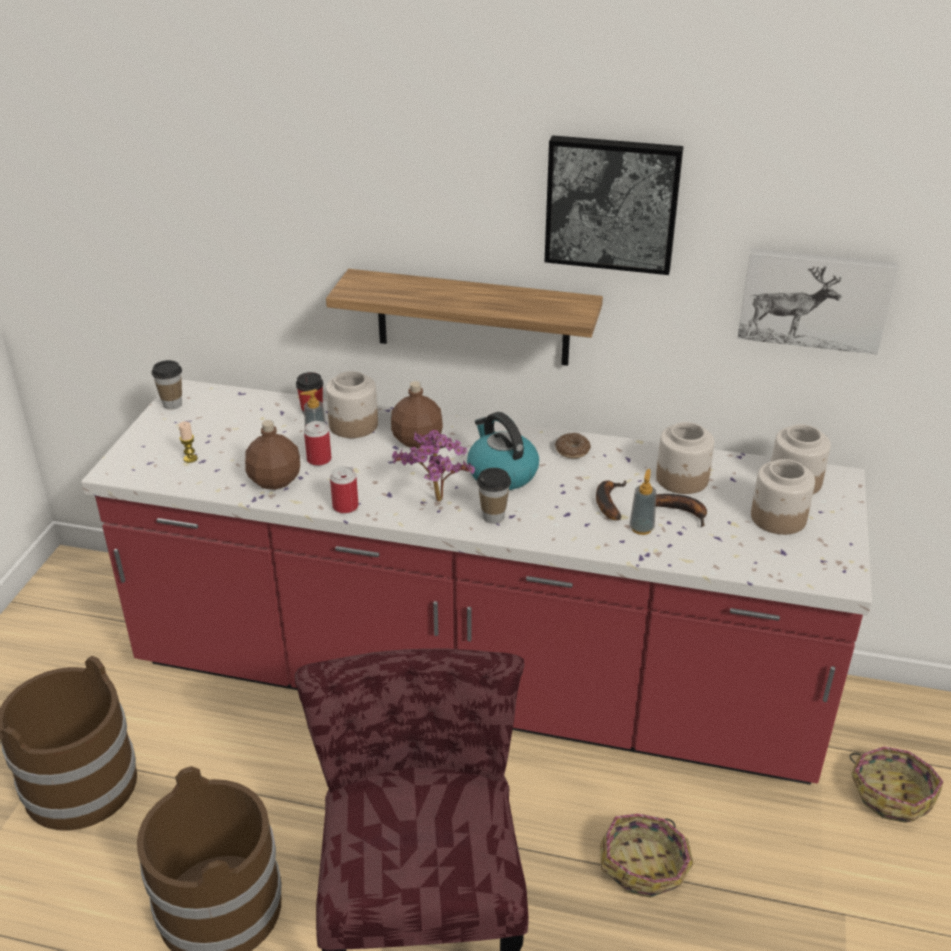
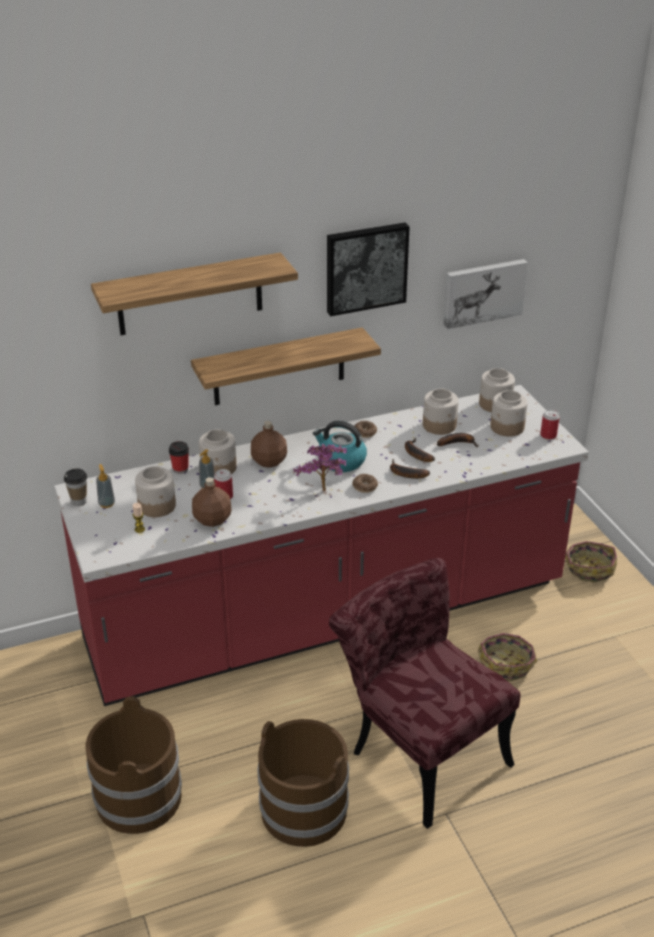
camera: 35 degrees left, 0 degrees up
can [330,466,359,514] -> can moved to [540,410,560,440]
cup [477,468,511,524] -> donut [352,474,378,493]
soap dispenser [630,469,656,535] -> soap dispenser moved to [96,464,115,508]
none -> shelf [91,252,298,335]
none -> jar [135,466,176,517]
none -> banana [390,459,430,479]

